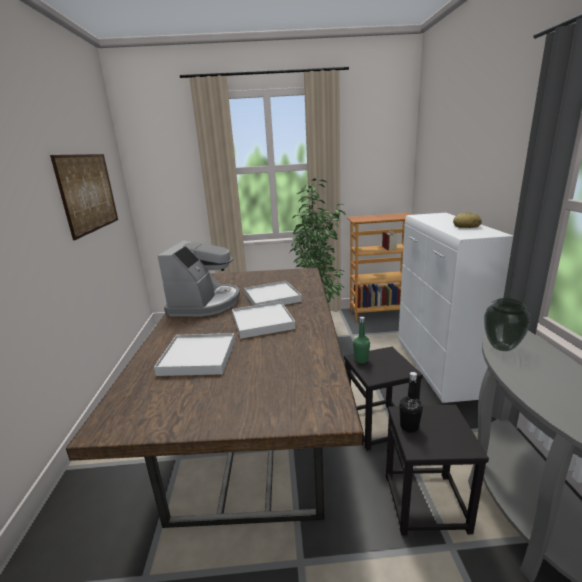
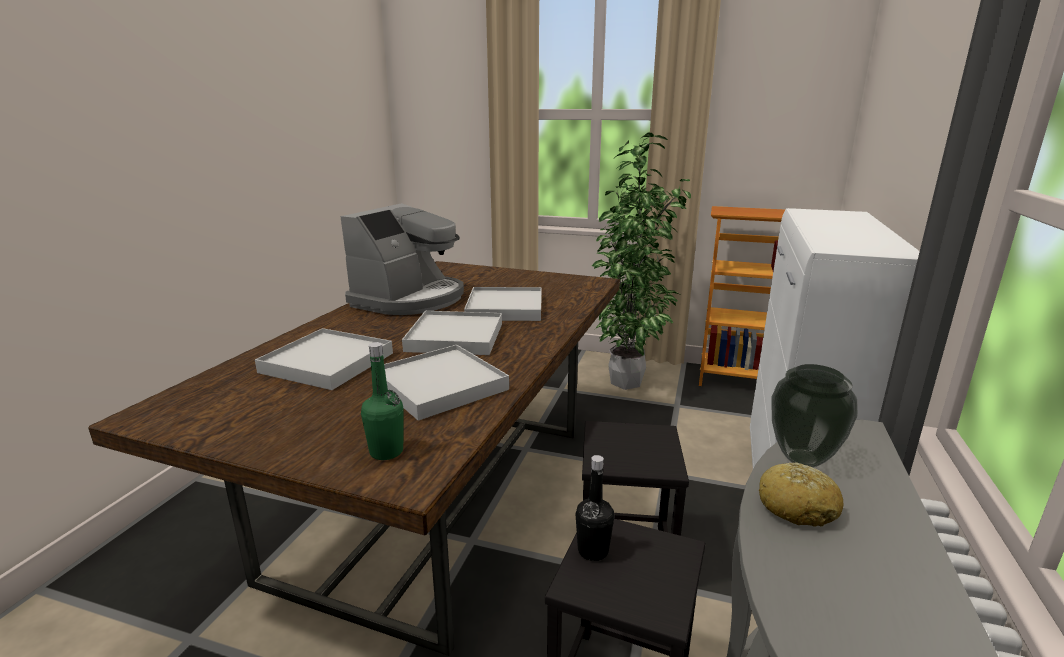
camera: 20 degrees right, 0 degrees up
picture [50,154,118,240] -> none
green bottle [353,316,370,364] -> green bottle moved to [361,342,404,460]
bread [453,212,482,228] -> bread moved to [759,462,844,527]
none -> white tray [384,345,509,421]

